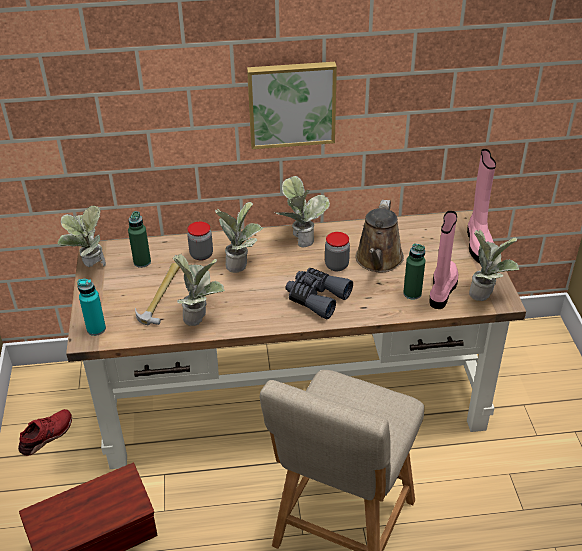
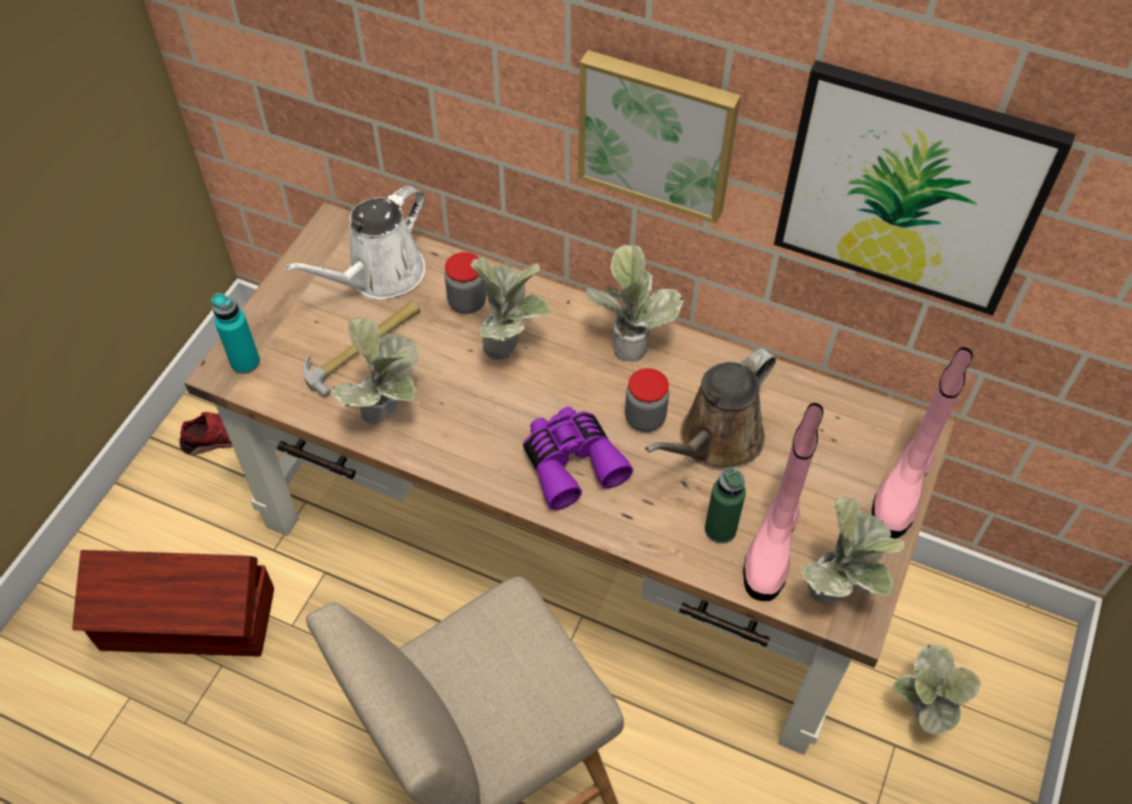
camera: 30 degrees right, 15 degrees up
potted plant [58,206,106,267] -> potted plant moved to [892,644,981,734]
green bottle [128,211,151,268] -> white watering can [284,186,425,299]
grey binoculars [285,268,353,319] -> purple binoculars [523,407,633,510]
pink boot [429,211,458,309] -> pink boot turned 150 degrees clockwise [743,403,824,601]
none -> picture [774,60,1075,316]

